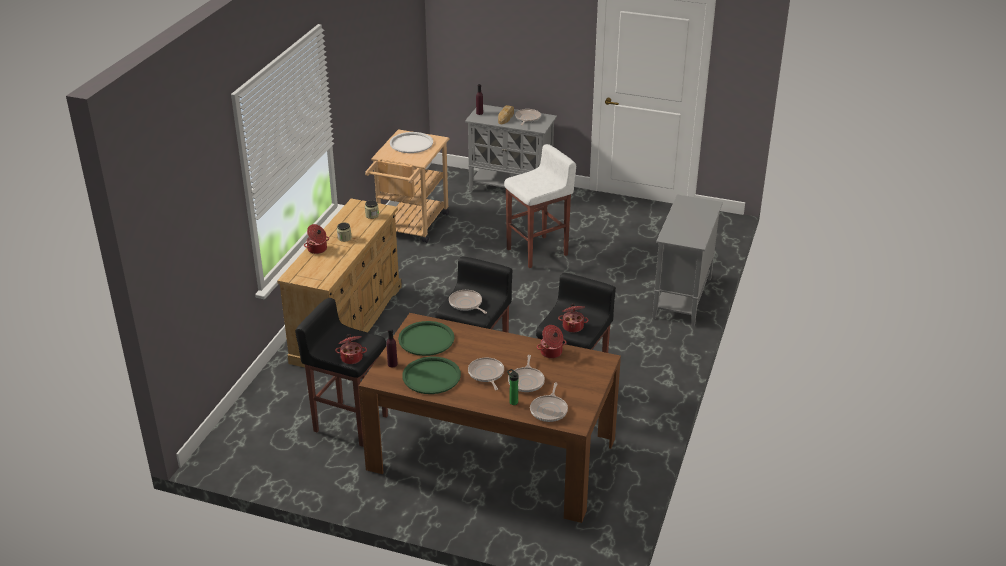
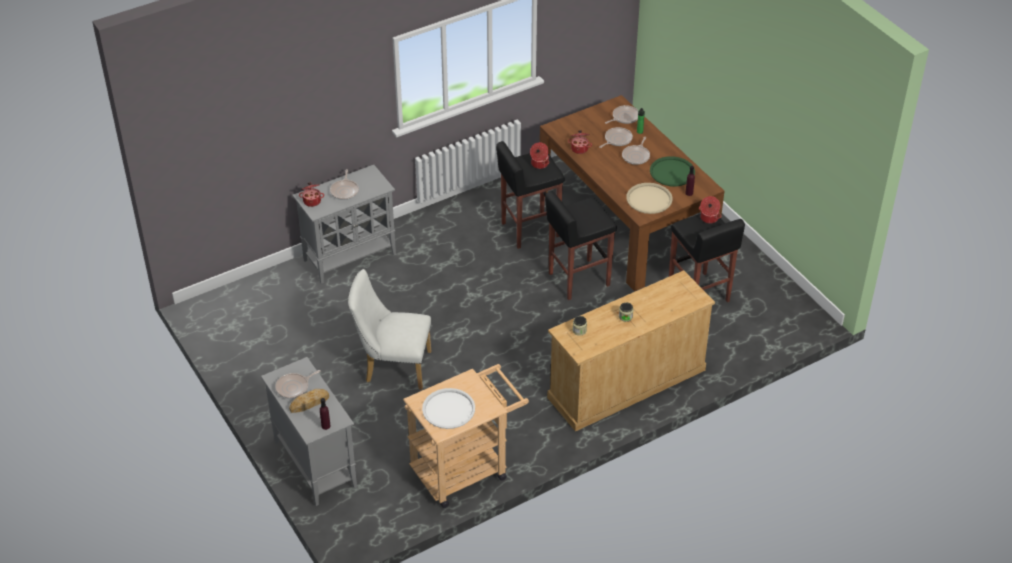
camera: 140 degrees left, 10 degrees up
cooking pot [304,224,329,254] -> cooking pot moved to [299,182,324,207]
green tray [398,321,455,356] -> beige tray [626,183,673,214]
frying pan [449,290,487,314] -> frying pan moved to [330,170,359,200]
white stool [504,144,576,268] -> white chair [348,269,431,390]

